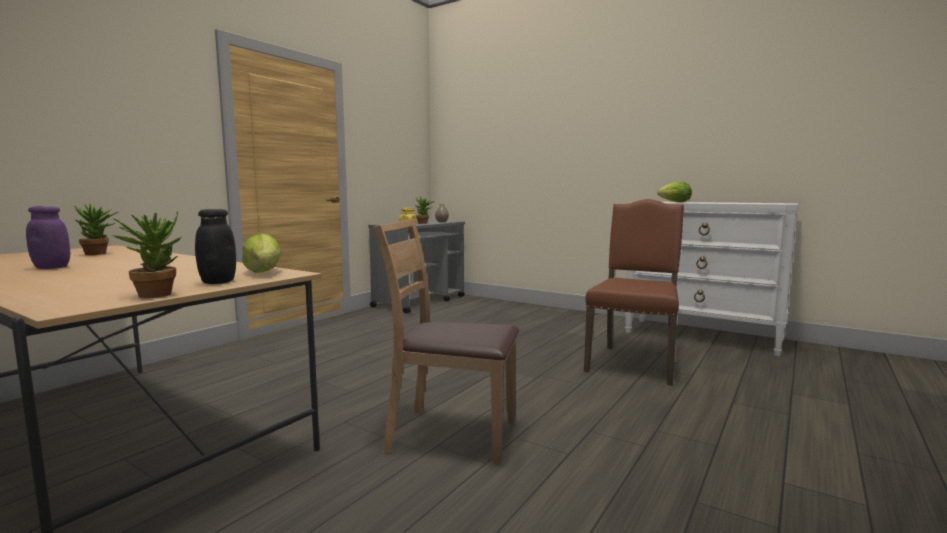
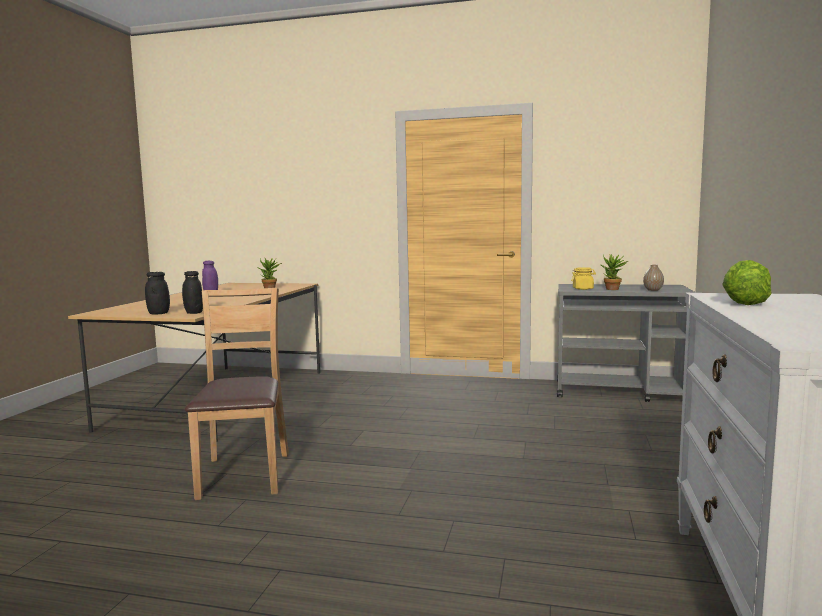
camera: 70 degrees right, 0 degrees up
potted plant [112,211,181,298] -> none
lettuce [242,233,282,273] -> black jar [182,271,203,314]
brown chair [584,199,684,386] -> none

